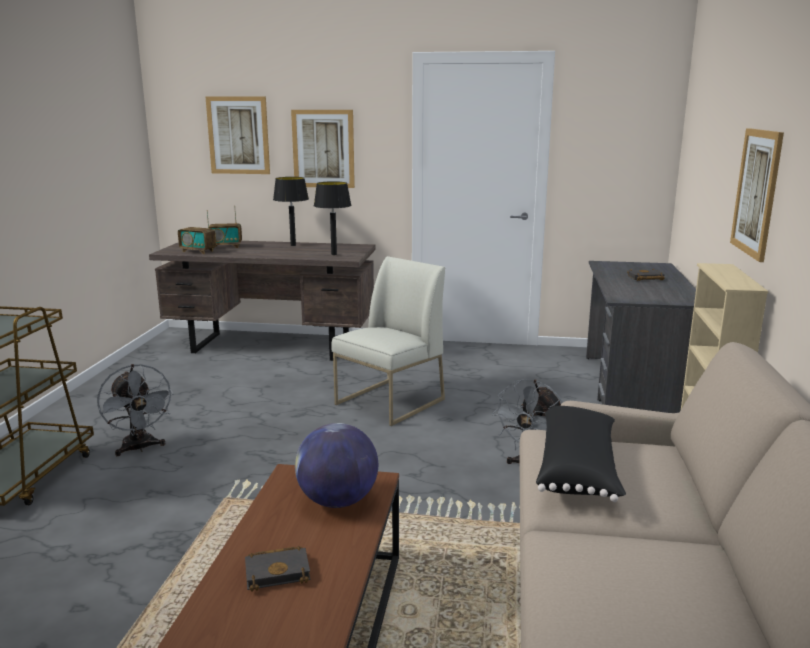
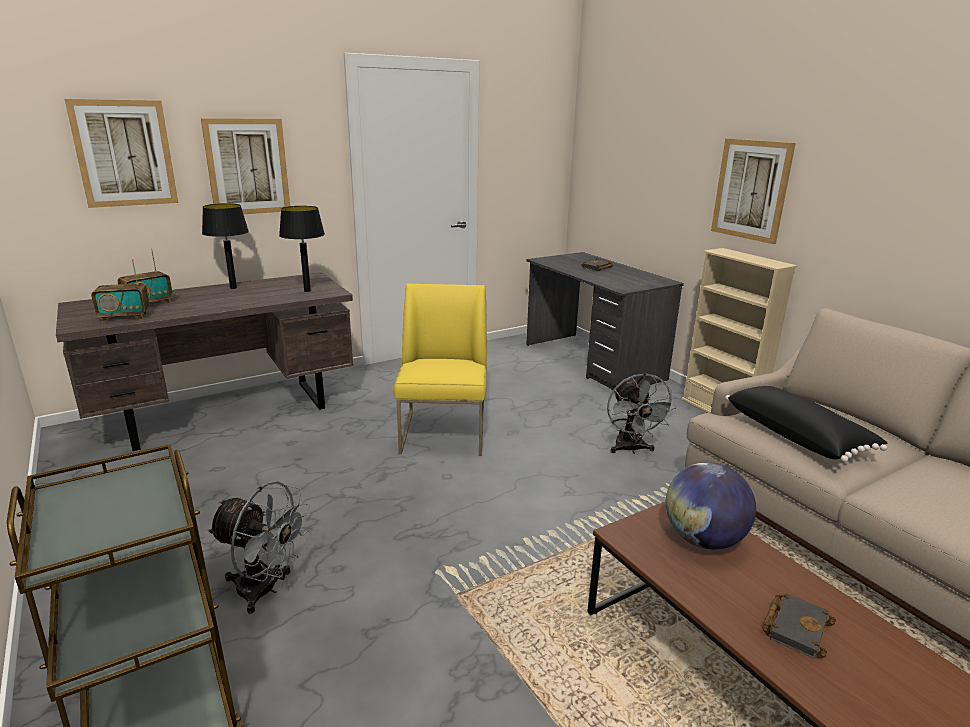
camera: 40 degrees left, 5 degrees up
white chair [331,256,445,426] -> yellow chair [394,284,487,456]

